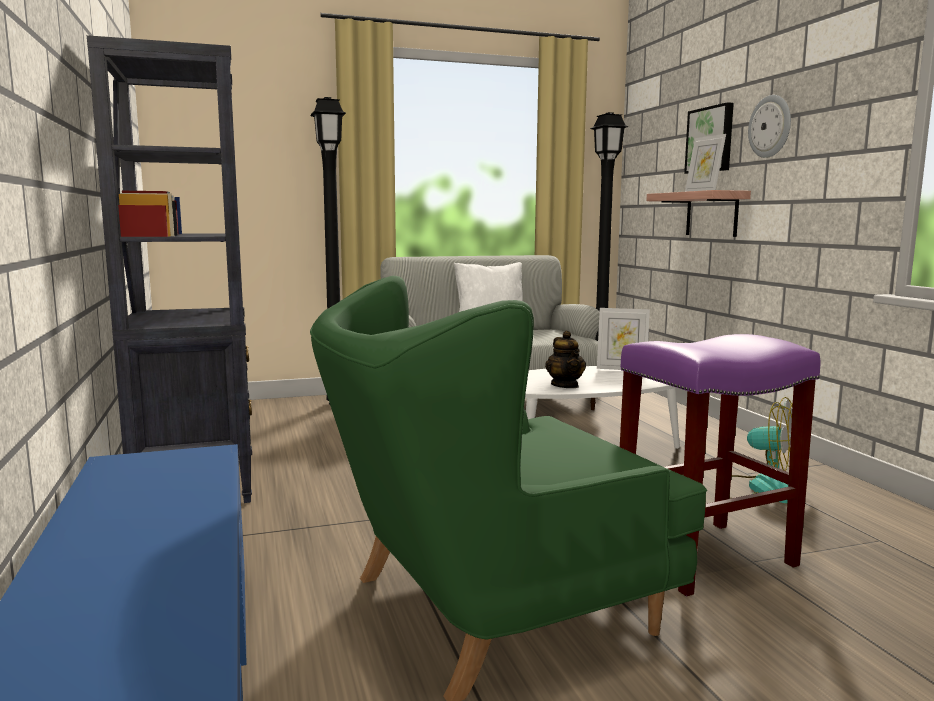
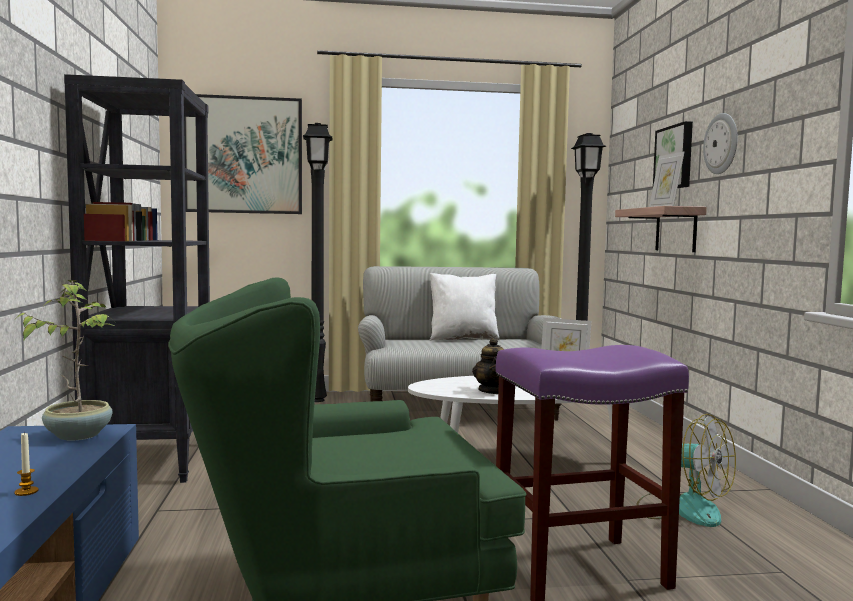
camera: 10 degrees right, 5 degrees down
none -> potted plant [15,280,114,441]
none -> candle [15,432,39,496]
none -> picture [184,94,302,214]

